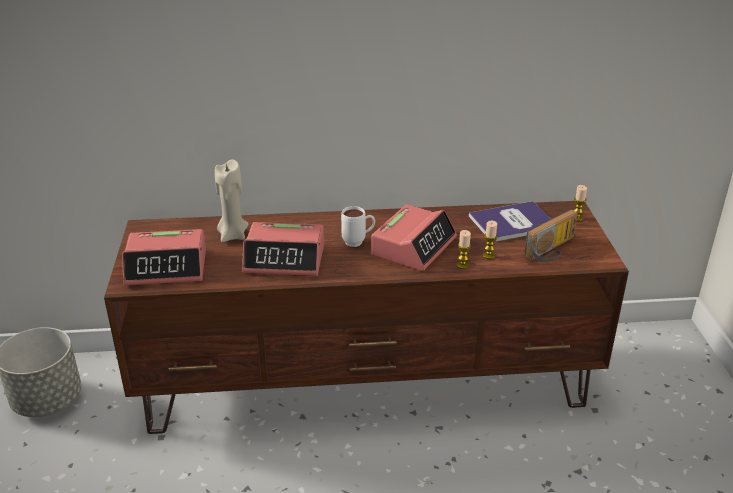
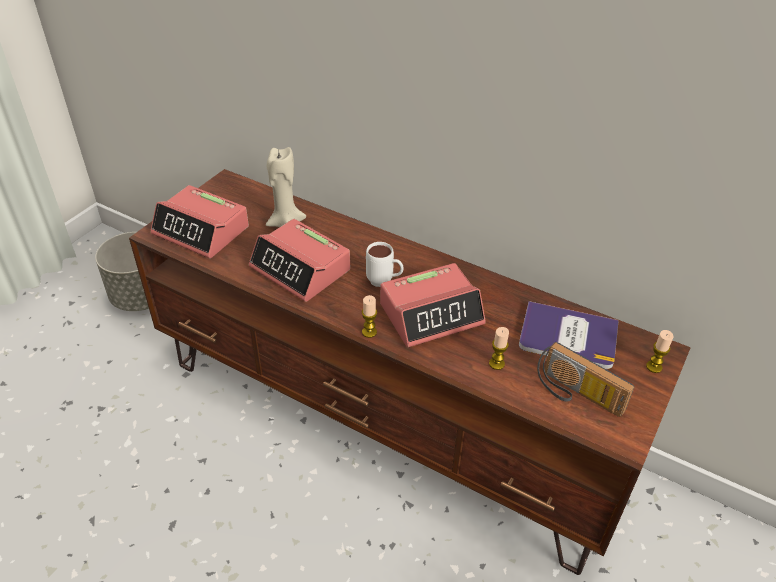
camera: 35 degrees right, 10 degrees up
candle [456,230,471,269] -> candle moved to [362,295,377,338]
radio [524,209,577,262] -> radio turned 45 degrees clockwise [537,342,634,417]

